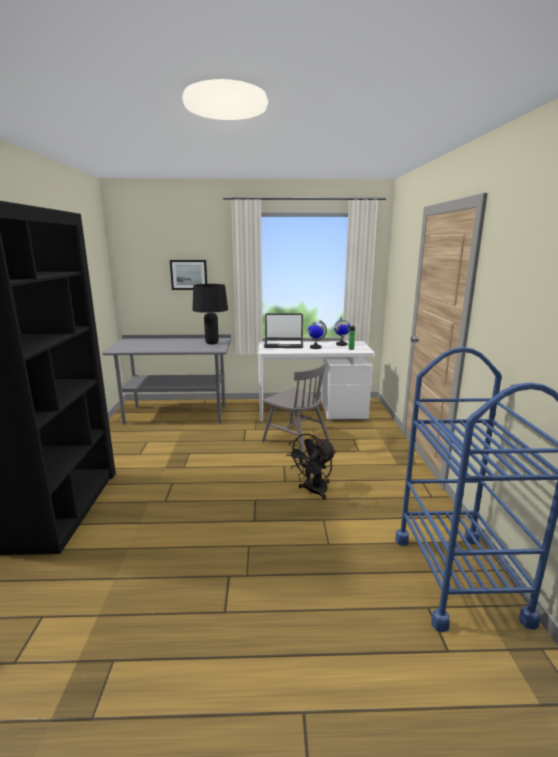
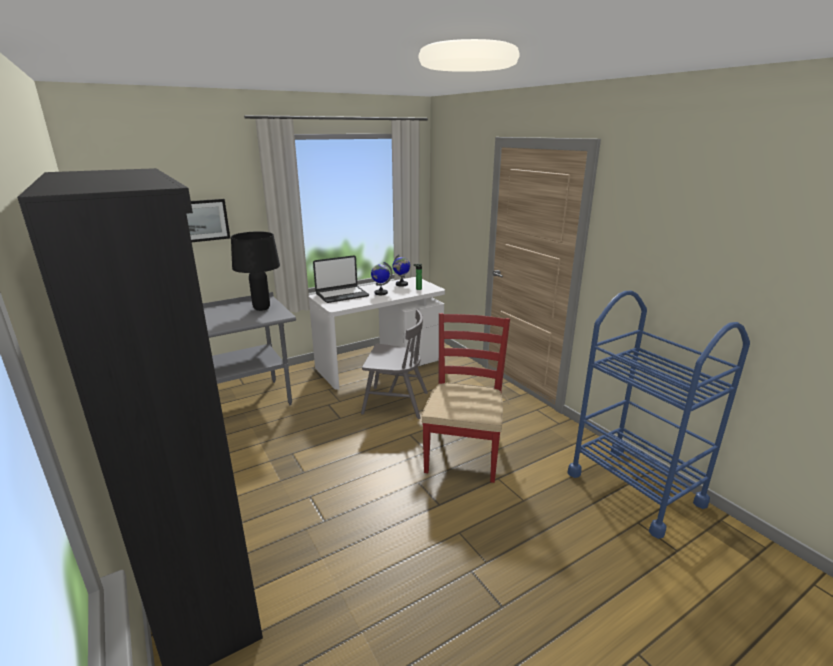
camera: 30 degrees left, 5 degrees up
black fan [286,434,336,500] -> red chair [422,313,510,483]

